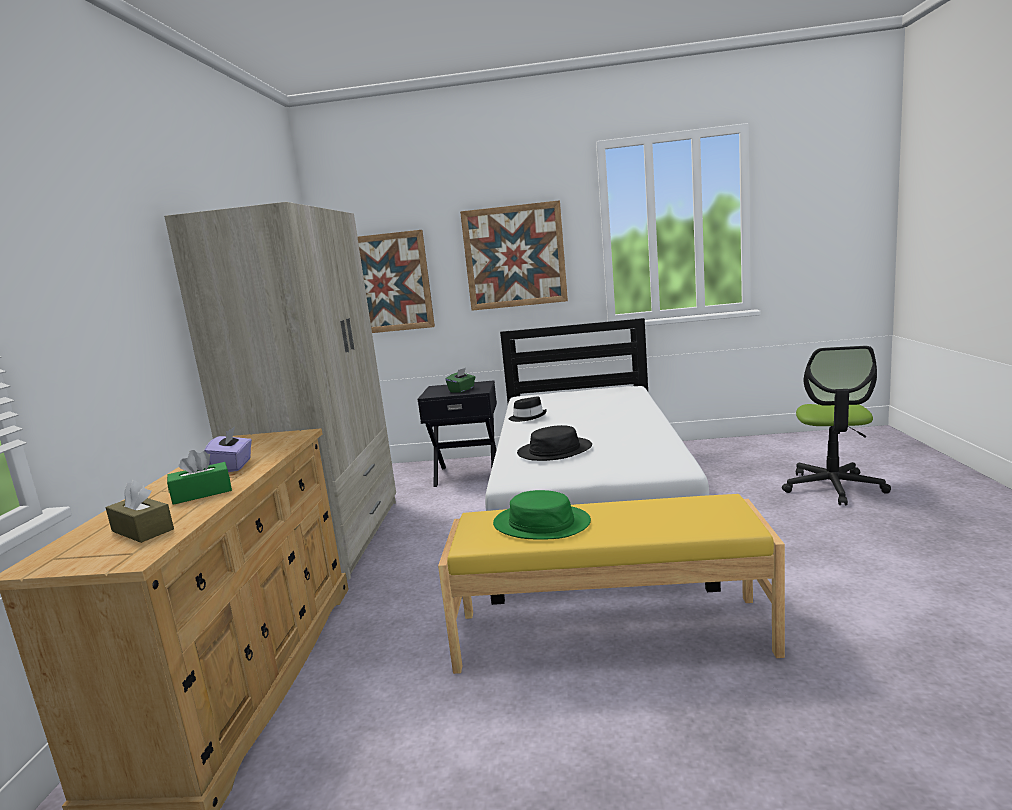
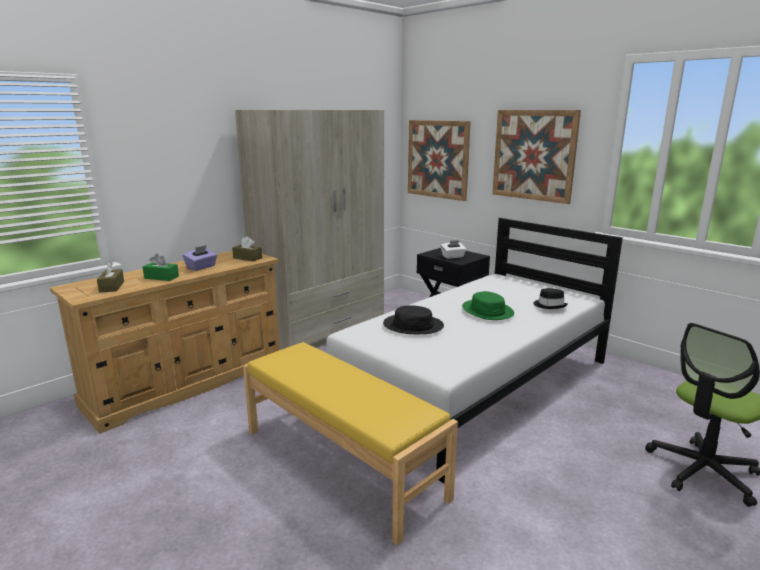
camera: 40 degrees right, 5 degrees up
green tissue box [445,368,475,393] -> white tissue box [441,240,466,259]
green hat [493,490,591,540] -> green hat moved to [462,291,514,320]
black hat [509,396,547,422] -> black hat moved to [534,288,568,309]
none -> brown tissue box [232,236,262,262]

